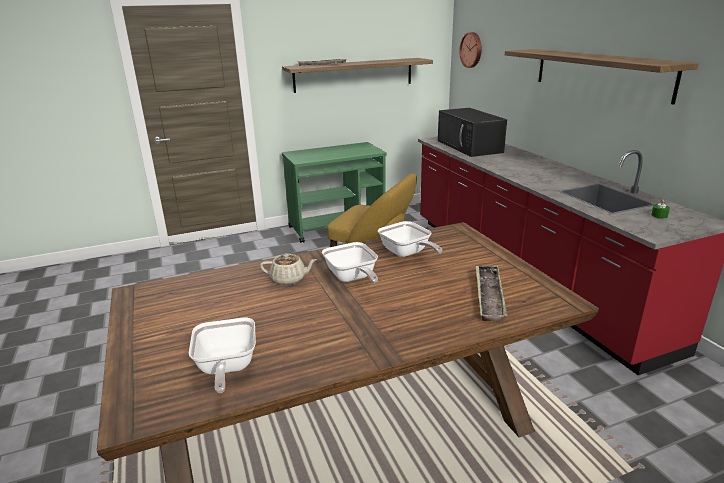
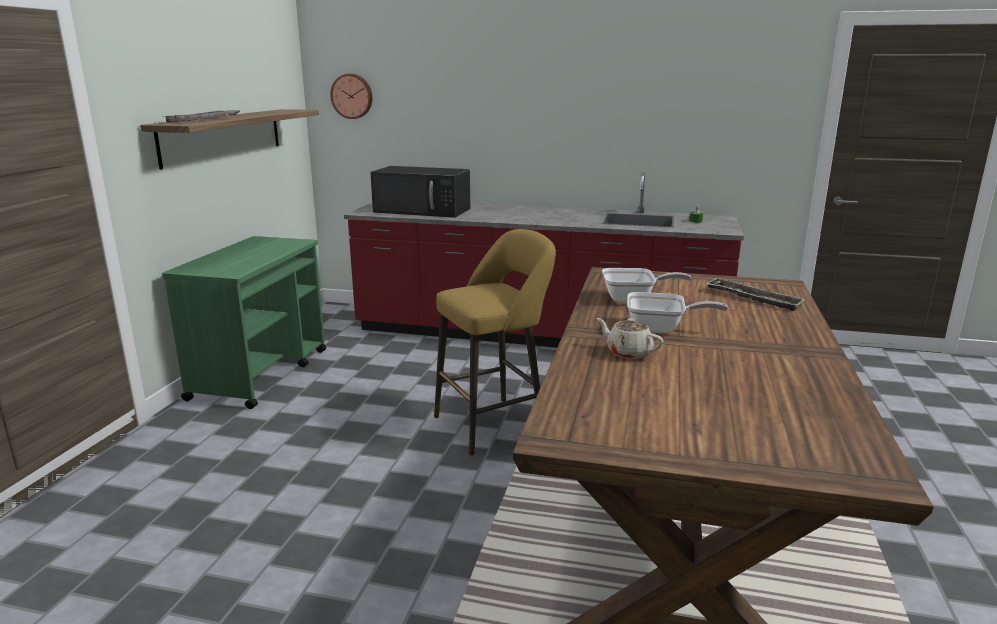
camera: 55 degrees left, 5 degrees down
frying pan [189,318,256,393] -> none
beige teapot [260,253,317,285] -> beige teapot turned 90 degrees counterclockwise [597,318,663,359]
shelf [505,49,699,105] -> none

